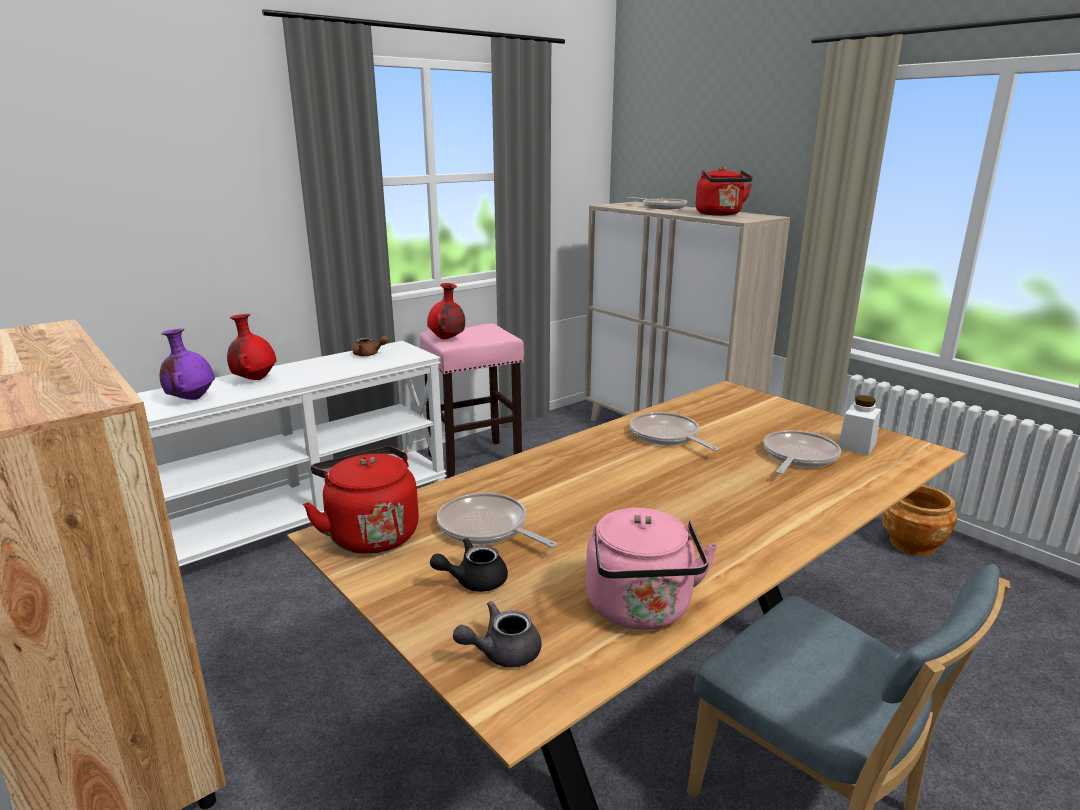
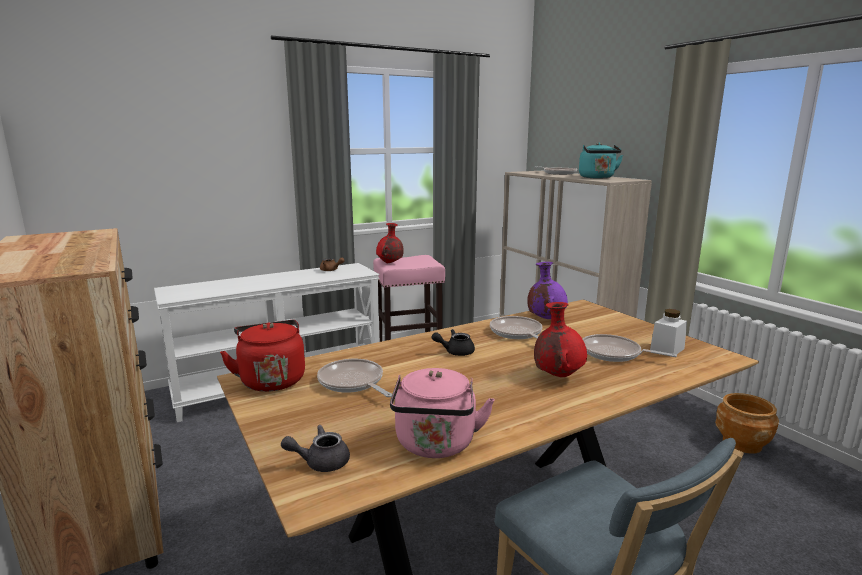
camera: 10 degrees right, 5 degrees down
purple vase [160,328,215,400] -> purple vase moved to [527,262,568,319]
red vase [227,314,277,380] -> red vase moved to [534,302,587,377]
black teapot [430,538,508,592] -> black teapot moved to [432,329,475,356]
red kettle [696,167,753,216] -> turquoise kettle [579,142,623,178]
frying pan [764,430,841,474] -> frying pan turned 105 degrees counterclockwise [583,334,677,362]

